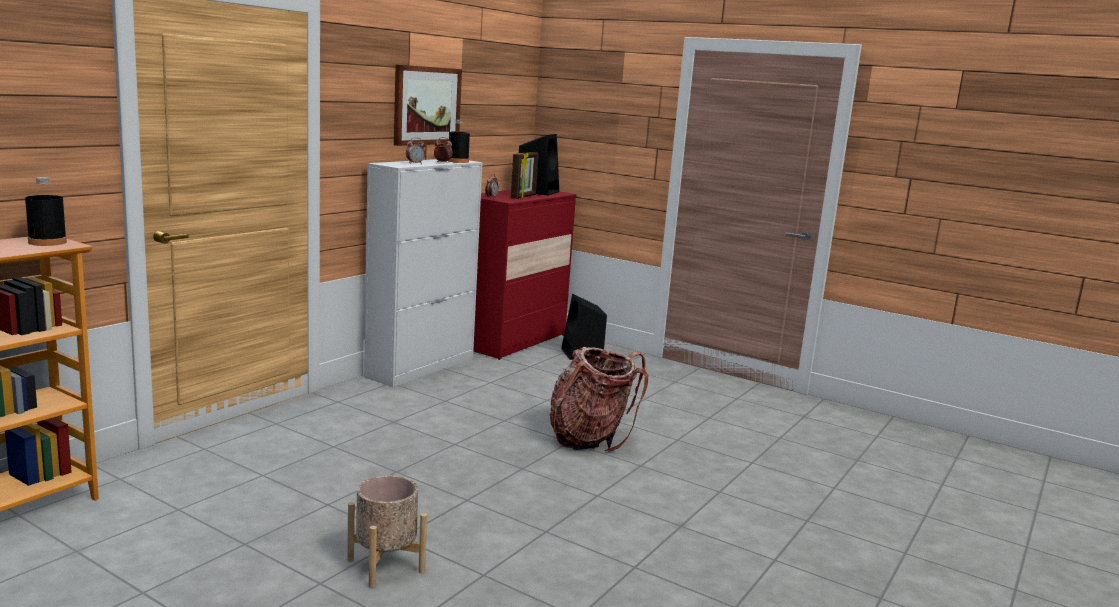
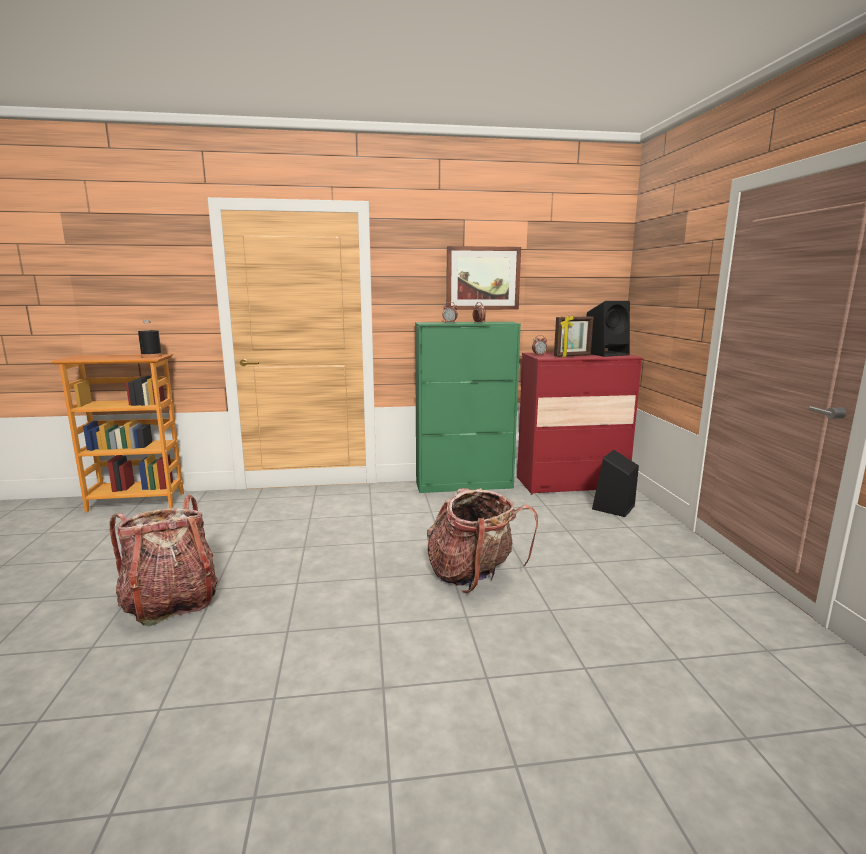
camera: 50 degrees right, 0 degrees up
beige planter [347,475,427,588] -> backpack [110,495,218,626]
white cabinet [364,159,483,387] -> green cabinet [415,322,521,493]
black bottle [449,120,470,163] -> none

